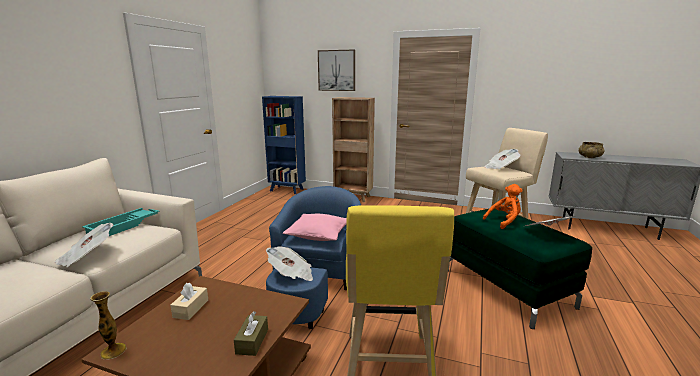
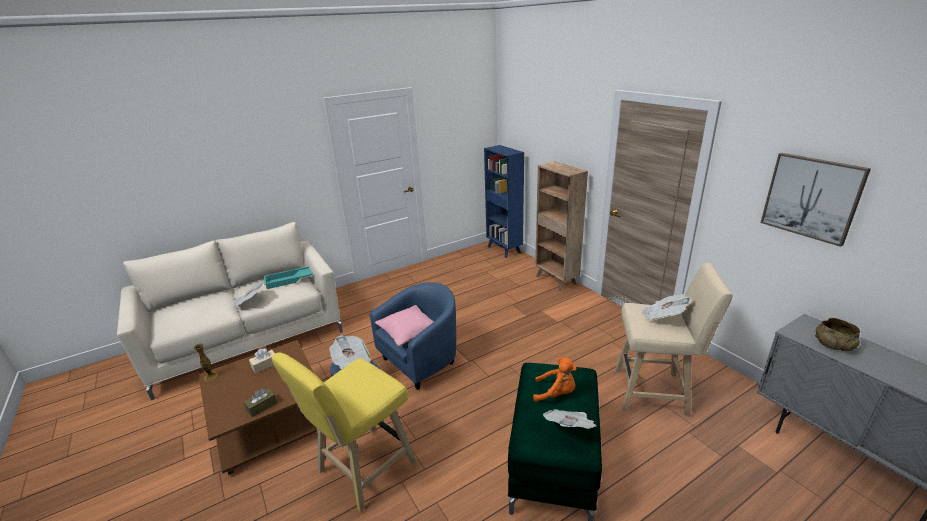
camera: 40 degrees right, 10 degrees up
picture [318,50,355,91] -> picture moved to [761,153,871,247]

